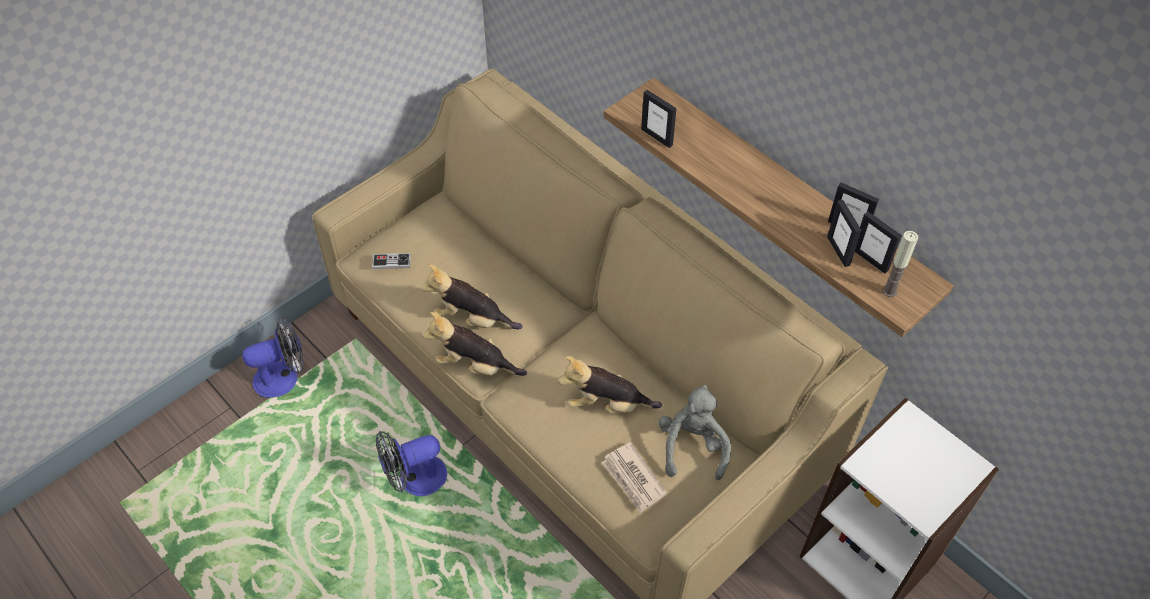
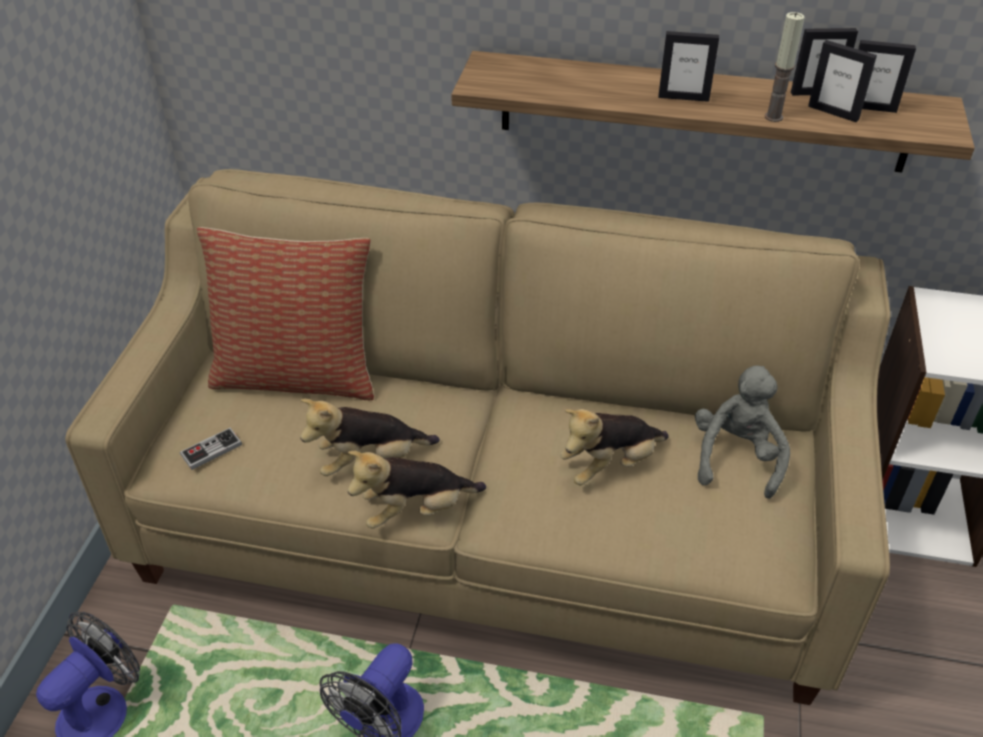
camera: 35 degrees left, 10 degrees down
newspaper [602,442,667,513] -> none
picture frame [641,90,677,148] -> picture frame moved to [658,31,719,102]
grey plush toy [658,385,731,480] -> grey plush toy turned 45 degrees clockwise [695,365,790,499]
candle [882,231,918,297] -> candle moved to [765,12,805,122]
none -> pillow [197,227,374,400]

